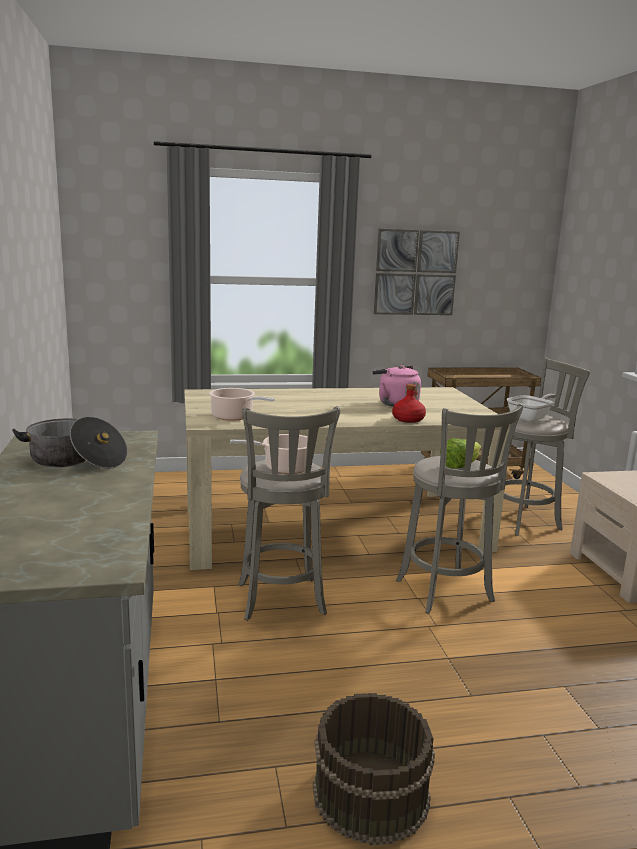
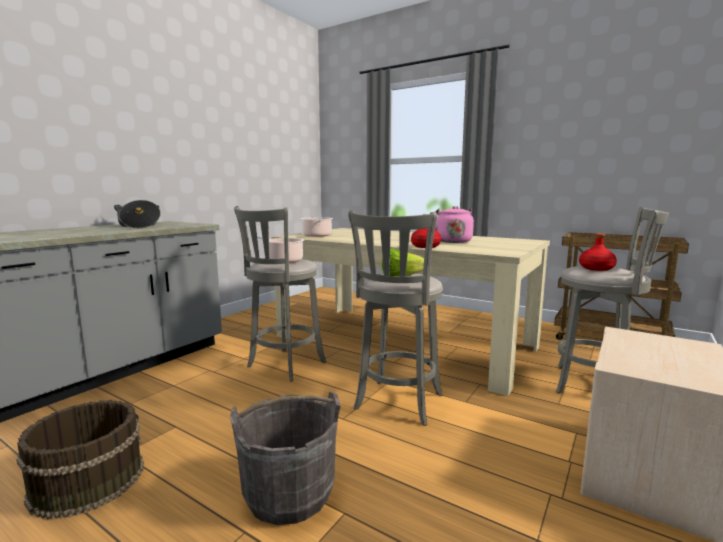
camera: 45 degrees right, 5 degrees down
picture [374,229,460,315] -> none
frying pan [507,394,556,422] -> red bottle [579,233,617,271]
none -> grey bucket [230,392,341,525]

